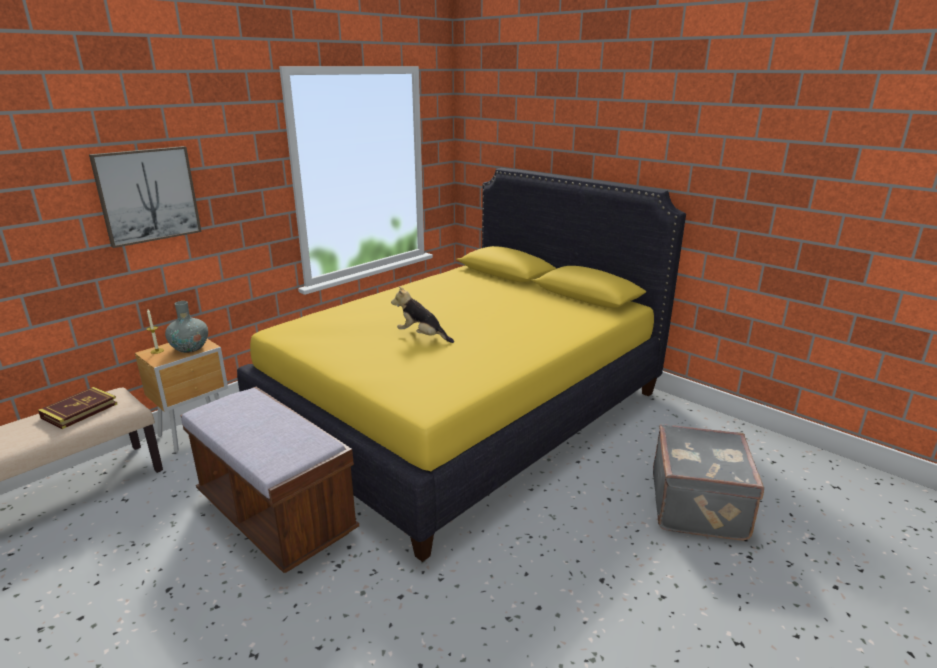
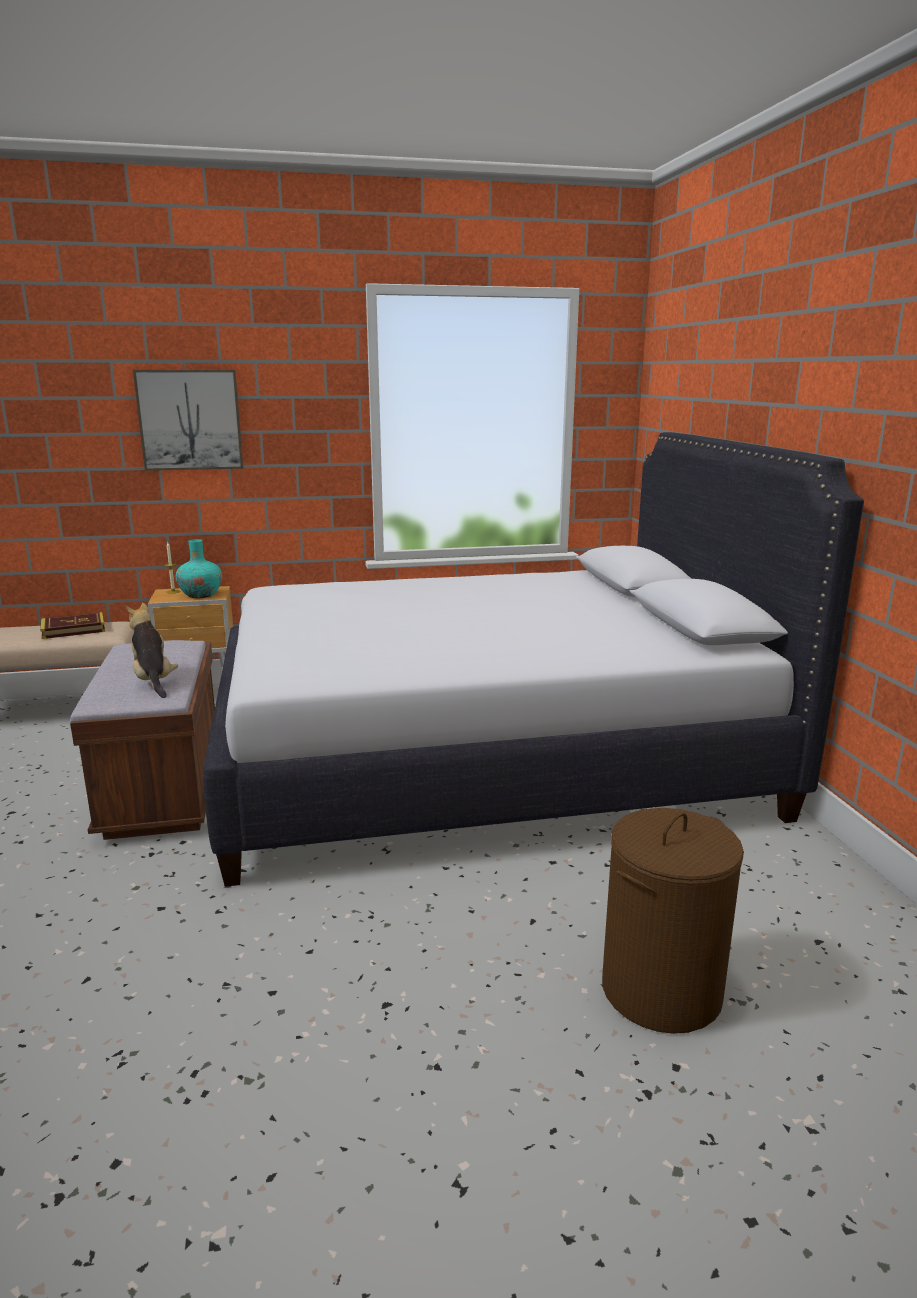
camera: 35 degrees right, 5 degrees down
grey vase [165,301,208,353] -> turquoise vase [176,539,222,598]
yellow bed [237,168,686,562] -> white bed [203,432,864,887]
plush toy [391,286,454,343] -> plush toy moved to [126,603,178,698]
grey suitcase [653,424,764,541] -> brown laundry basket [602,808,744,1034]

